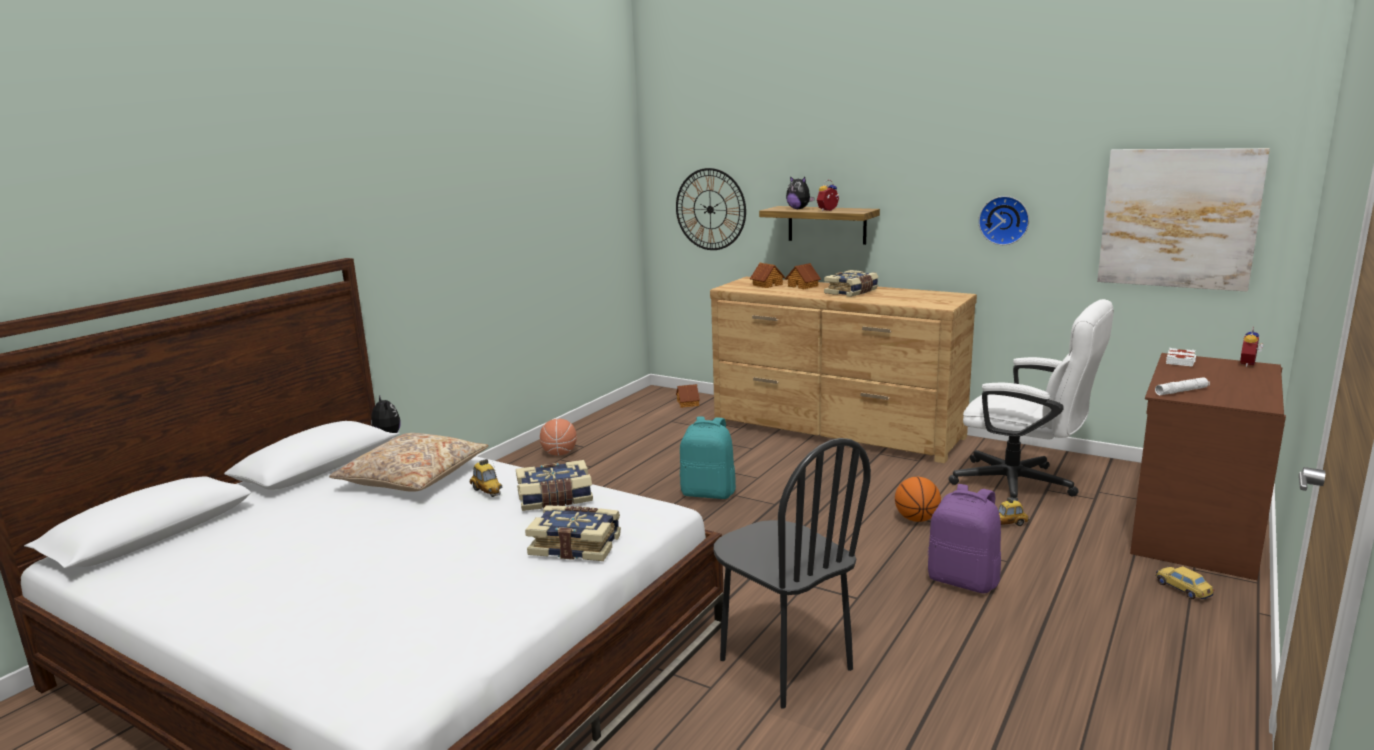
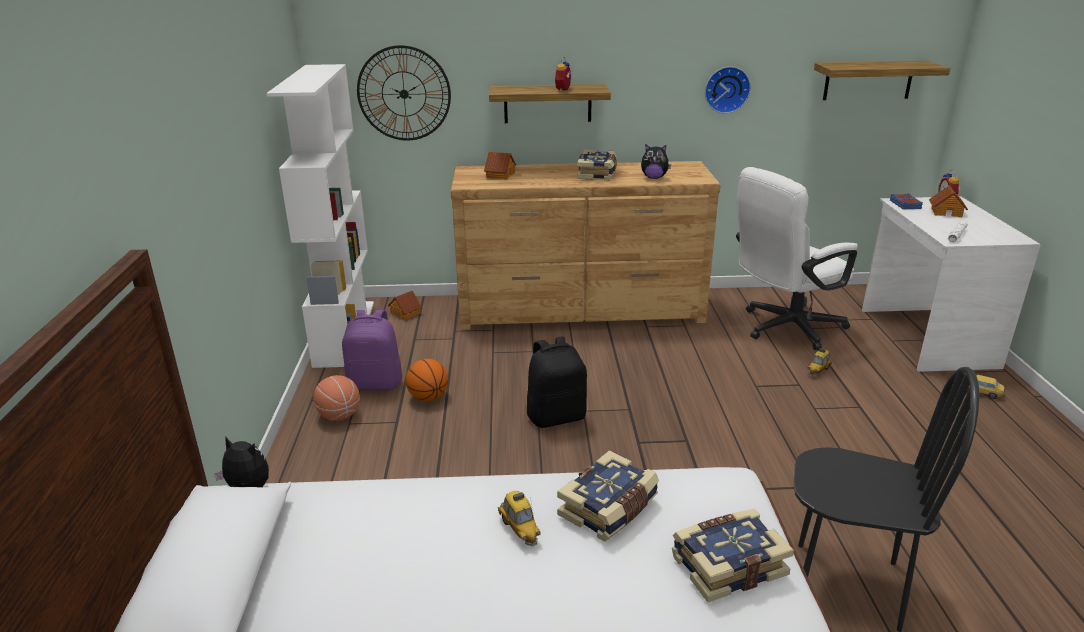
camera: 35 degrees left, 10 degrees up
beige pillow [329,433,488,492] -> none
toy car [469,459,502,497] -> toy car turned 45 degrees clockwise [498,491,541,547]
turquoise backpack [680,416,736,499] -> black backpack [527,336,587,428]
toy house [785,263,821,289] -> toy house moved to [929,185,968,217]
plush toy [786,176,815,209] -> plush toy moved to [641,144,671,179]
basketball [895,477,941,522] -> basketball moved to [406,359,448,401]
purple backpack [928,484,1001,593] -> purple backpack moved to [342,310,402,390]
white office chair [948,299,1114,501] -> white office chair turned 150 degrees clockwise [736,167,858,350]
picture [1097,148,1270,292] -> shelf [814,61,950,100]
brown desk [1130,353,1286,580] -> white desk [862,197,1041,372]
white book [1166,348,1196,367] -> blue book [890,193,923,209]
none -> white bookcase [266,64,374,368]

